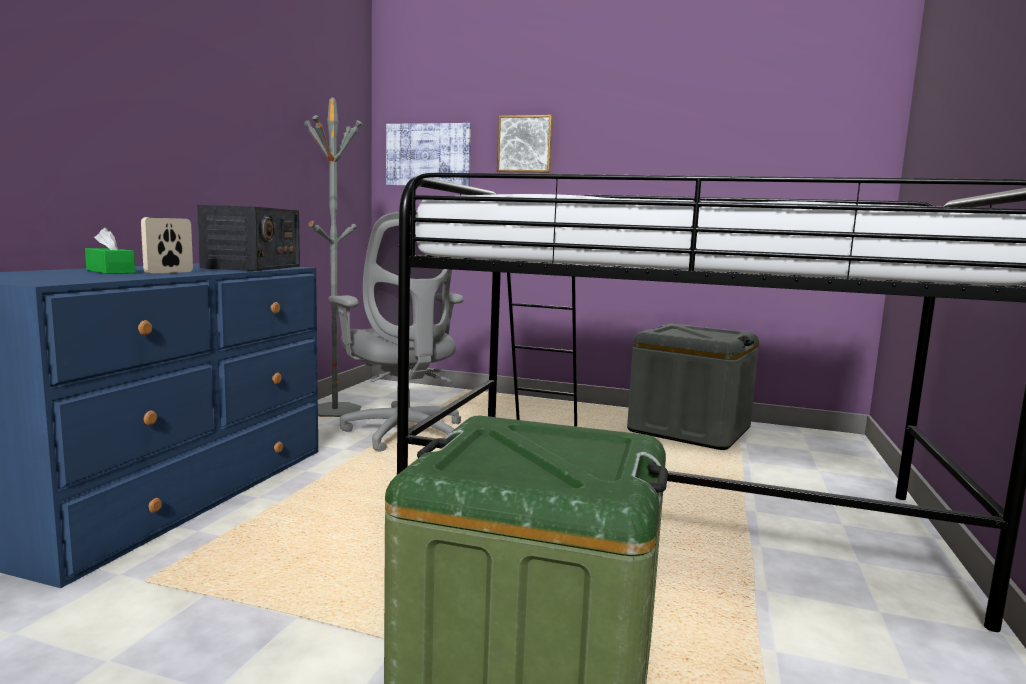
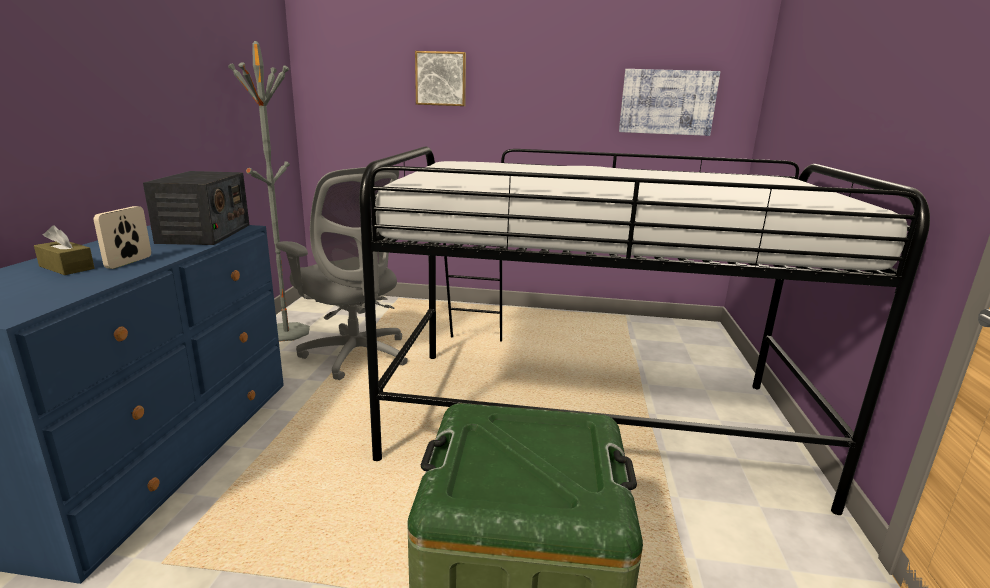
camera: 10 degrees left, 10 degrees up
green tissue box [85,228,135,274] -> brown tissue box [34,225,95,275]
picture [386,123,471,186] -> picture moved to [619,69,720,136]
grey storage box [627,324,759,450] -> none

